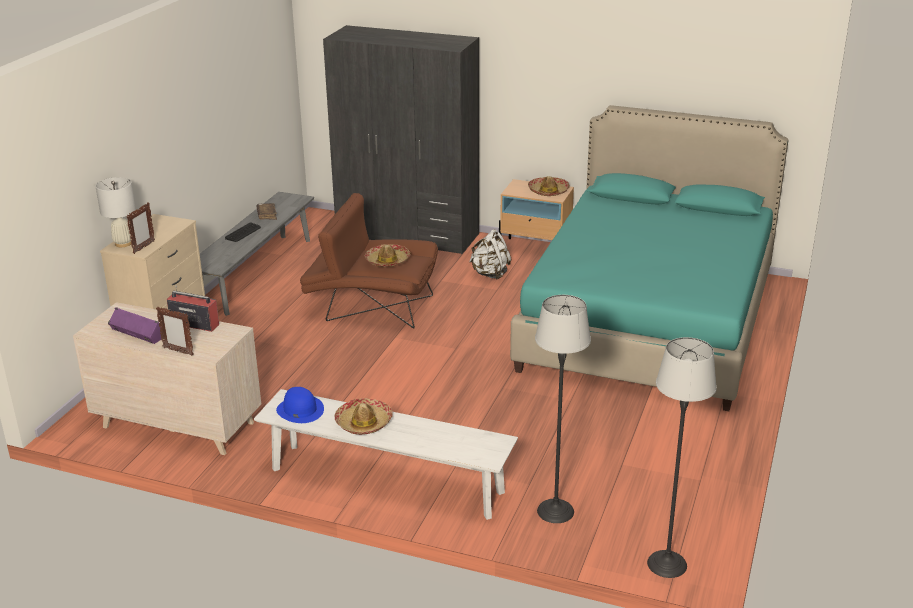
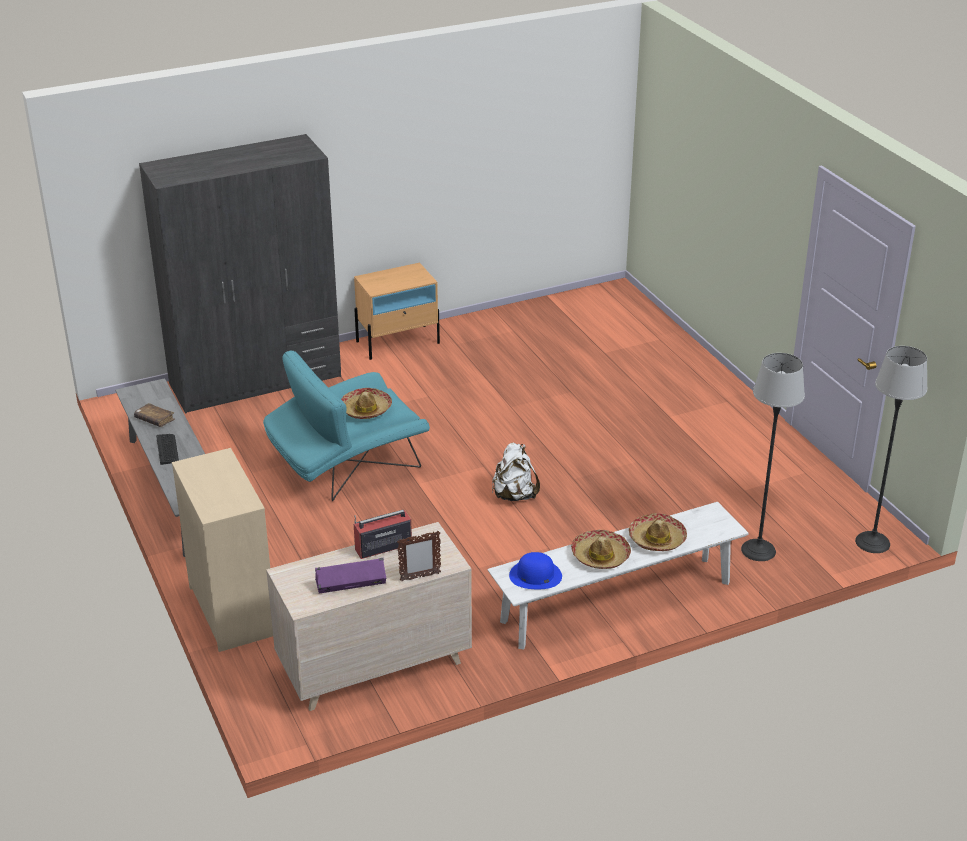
camera: 45 degrees left, 5 degrees up
white table lamp [95,177,136,247] -> none
picture frame [126,202,155,254] -> none
brown armchair [300,193,438,329] -> turquoise armchair [263,350,430,501]
white backpack [469,229,512,280] -> white backpack moved to [492,443,540,501]
turquoise bed [510,105,788,411] -> none
hat [528,176,570,196] -> hat moved to [629,513,687,551]

